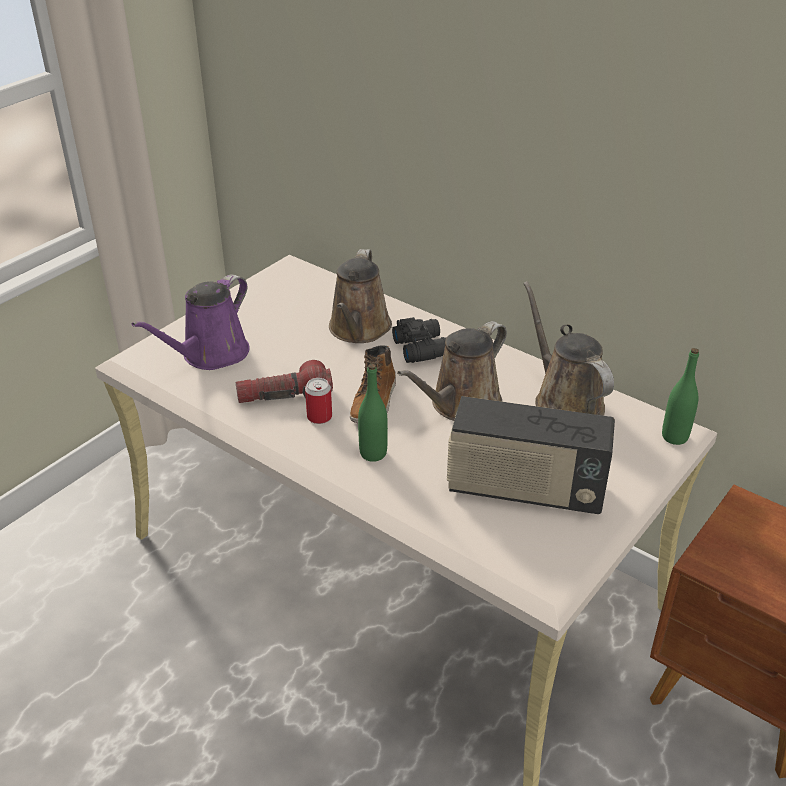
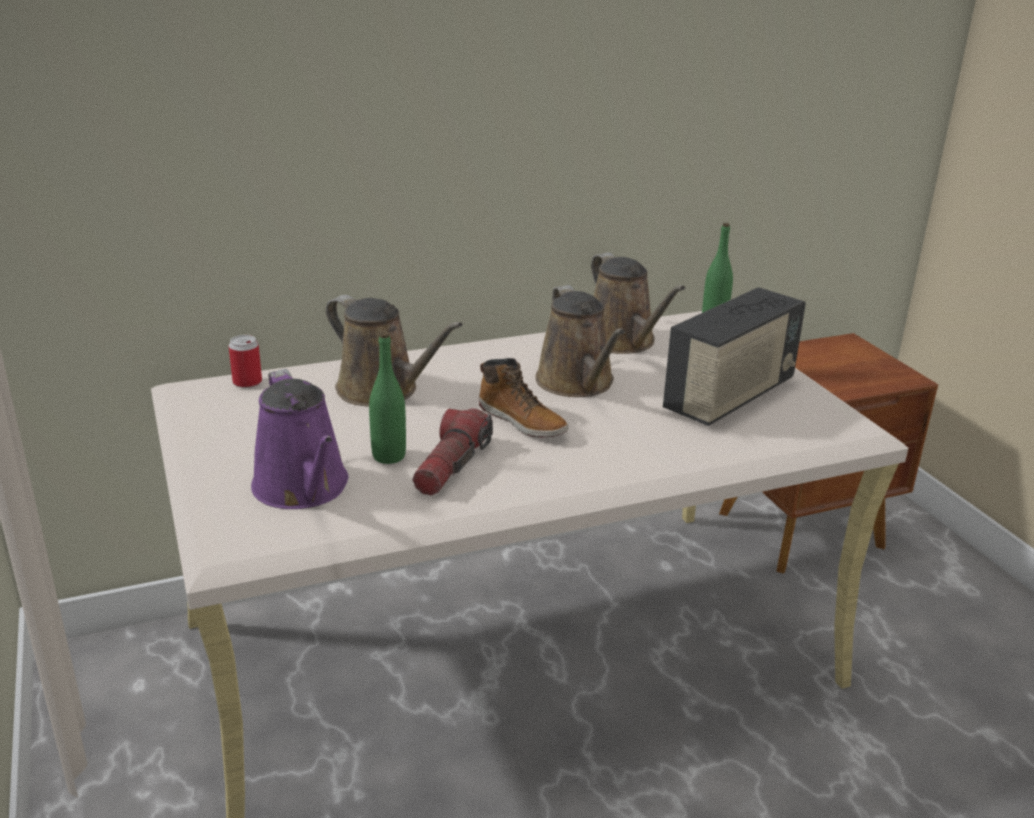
camera: 60 degrees left, 10 degrees down
can [305,378,332,424] -> can moved to [229,335,262,388]
green bottle [358,364,388,462] -> green bottle moved to [369,332,406,464]
black binoculars [392,317,447,363] -> none
brown watering can [523,281,614,416] -> brown watering can turned 120 degrees counterclockwise [591,253,685,354]

